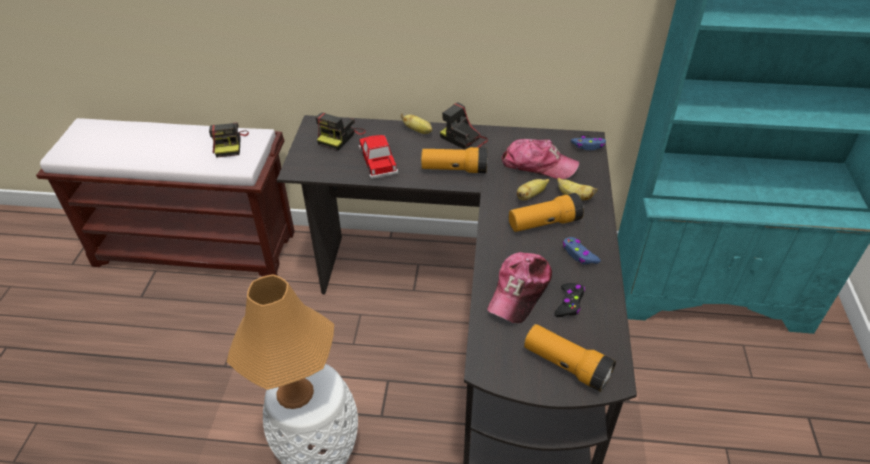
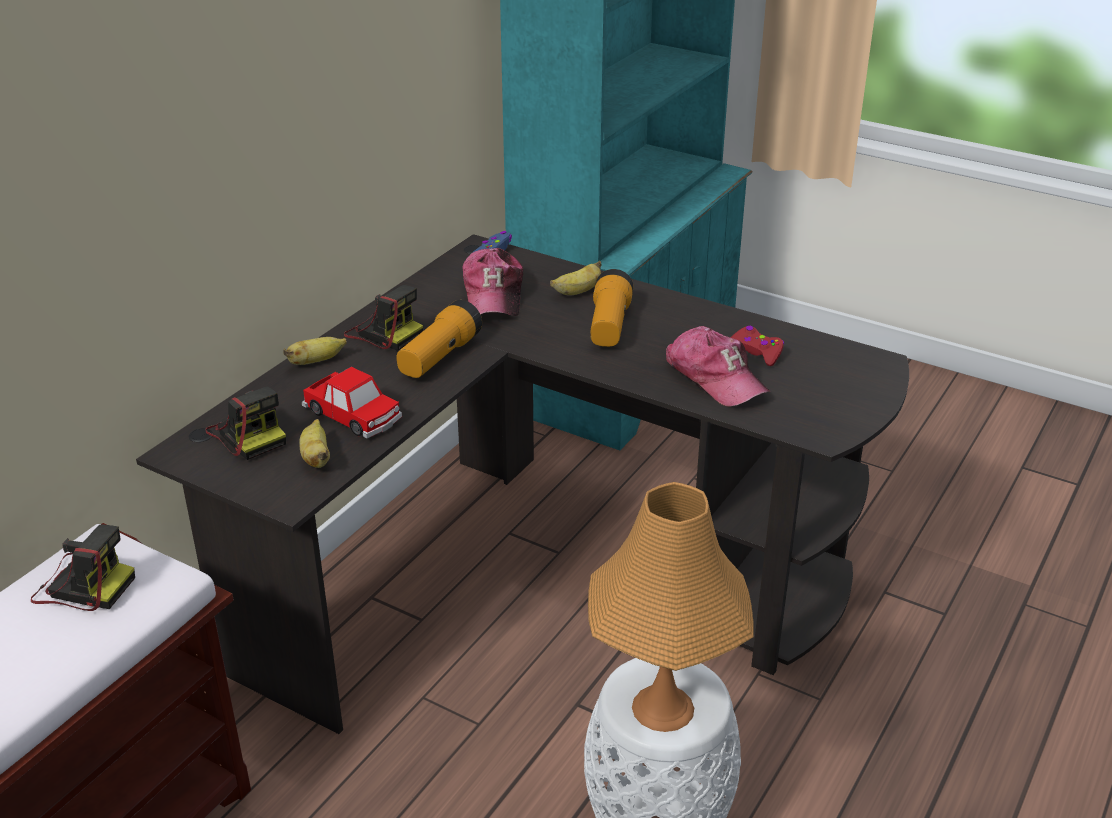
camera: 65 degrees left, 10 degrees down
toy car [359,135,398,179] -> toy car turned 150 degrees counterclockwise [302,367,402,438]
camera [440,102,488,150] -> camera turned 120 degrees counterclockwise [344,285,423,351]
cap [502,139,579,179] -> cap turned 135 degrees clockwise [462,248,523,316]
banana [517,179,549,200] -> banana moved to [299,419,330,468]
flashlight [524,324,616,392] -> none
black game controller [554,283,585,317] -> red game controller [731,326,784,366]
blue game controller [563,237,601,264] -> none

